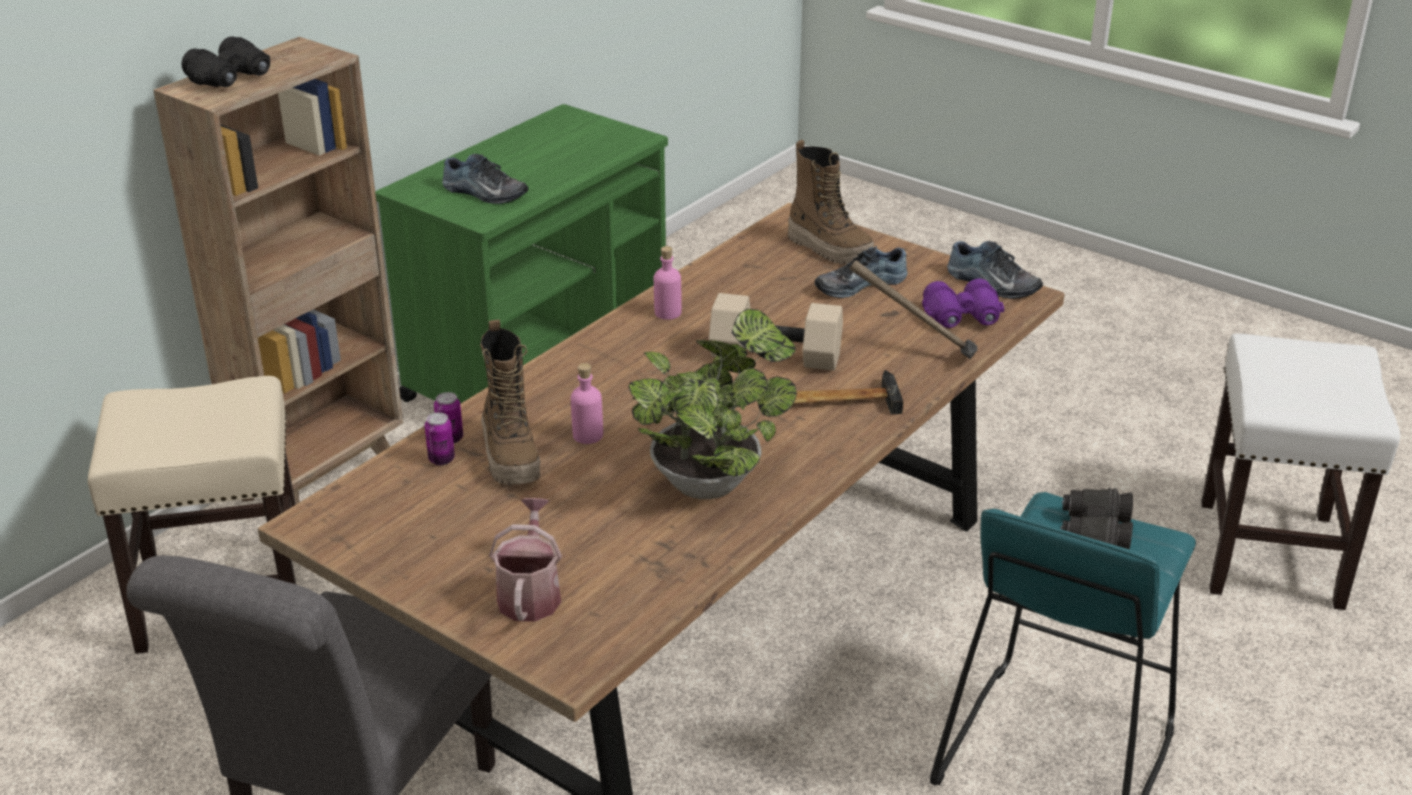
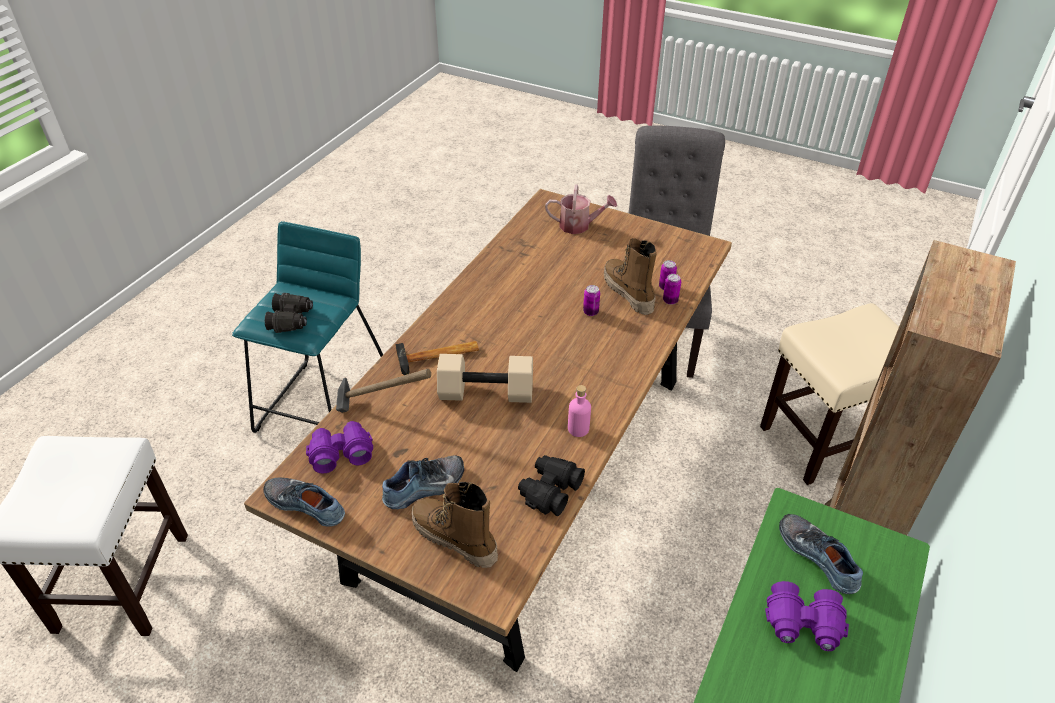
camera: 170 degrees right, 10 degrees up
black binoculars [181,36,270,87] -> black binoculars moved to [518,455,585,516]
shoe [442,154,529,204] -> shoe turned 45 degrees clockwise [779,514,863,594]
watering can [489,498,562,622] -> watering can turned 75 degrees counterclockwise [545,184,617,234]
pink bottle [571,363,603,444] -> can [583,285,600,316]
potted plant [628,309,797,499] -> none
none -> purple binoculars [765,581,849,651]

